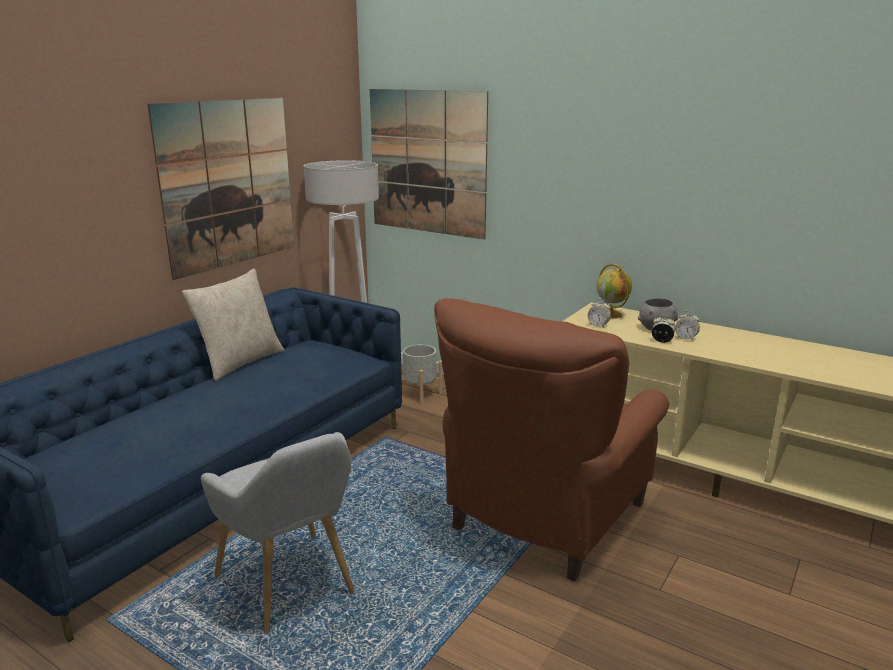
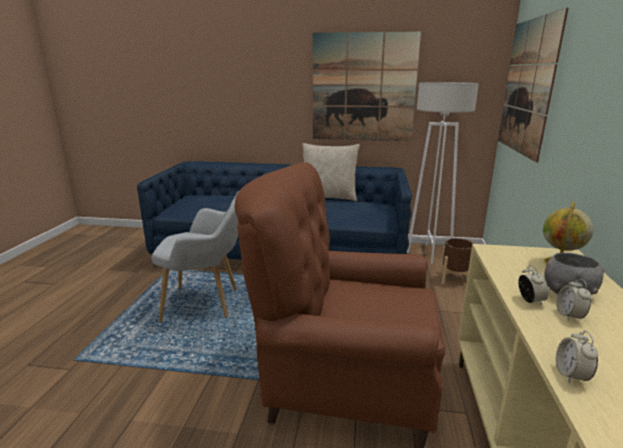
camera: 65 degrees right, 0 degrees up
grey armchair [201,432,355,633] -> grey armchair turned 120 degrees counterclockwise [152,191,239,322]
grey planter [402,345,443,404] -> brown planter [440,238,474,284]
alarm clock [588,299,611,328] -> alarm clock moved to [556,331,598,383]

